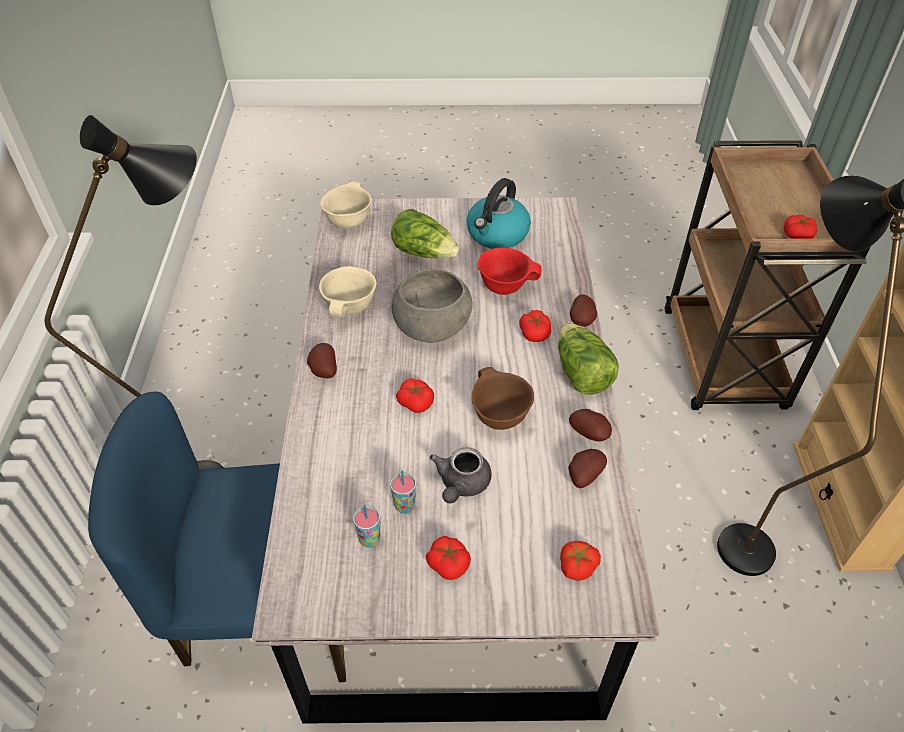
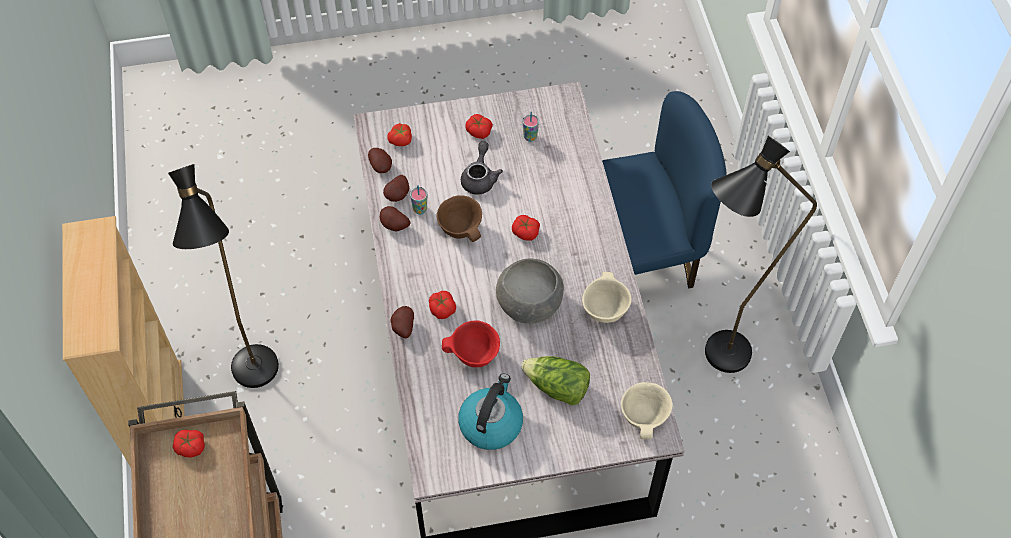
camera: 170 degrees right, 10 degrees up
potato [307,343,337,378] -> potato moved to [368,148,392,173]
cup [390,470,416,514] -> cup moved to [410,185,427,215]
lettuce [558,323,619,395] -> none

